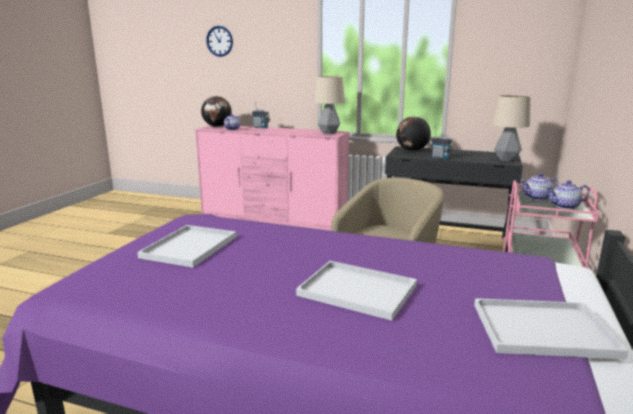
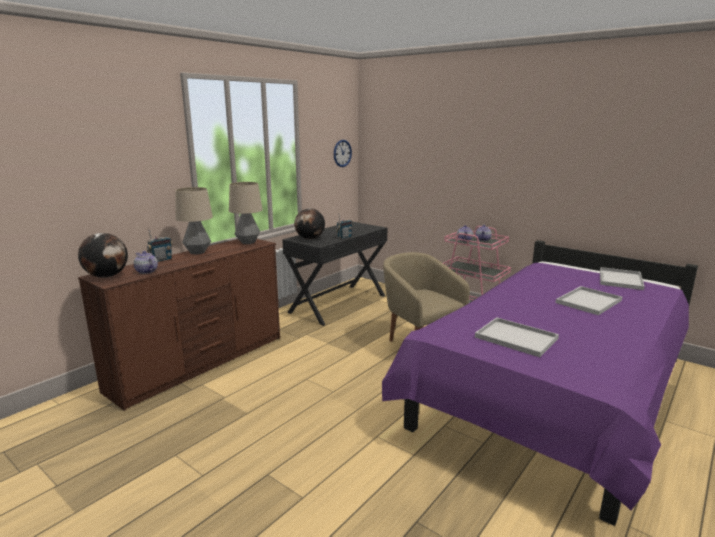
camera: 70 degrees left, 0 degrees up
pink dresser [195,125,350,231] -> brown dresser [78,239,280,411]
wall clock [206,26,233,57] -> wall clock moved to [334,140,352,167]
table lamp [492,95,531,162] -> table lamp moved to [175,187,213,255]

